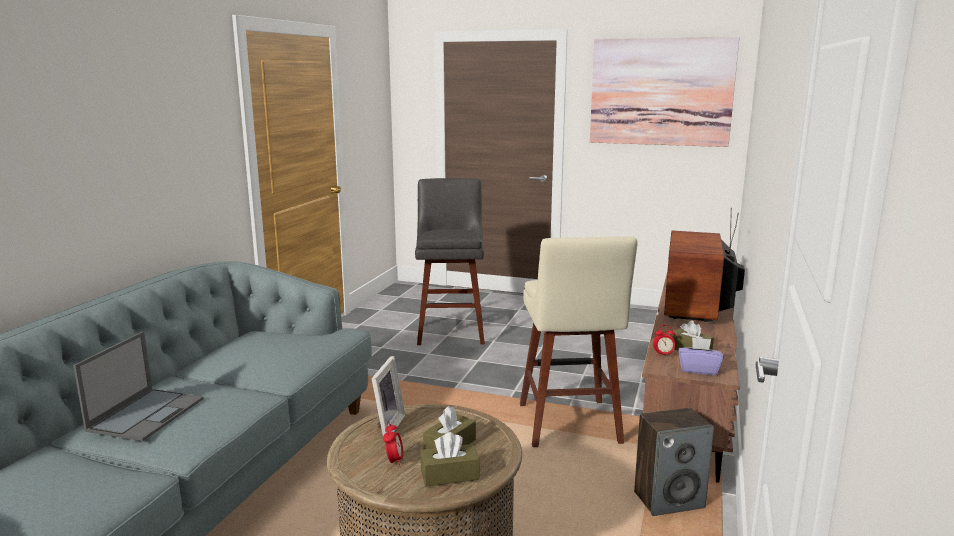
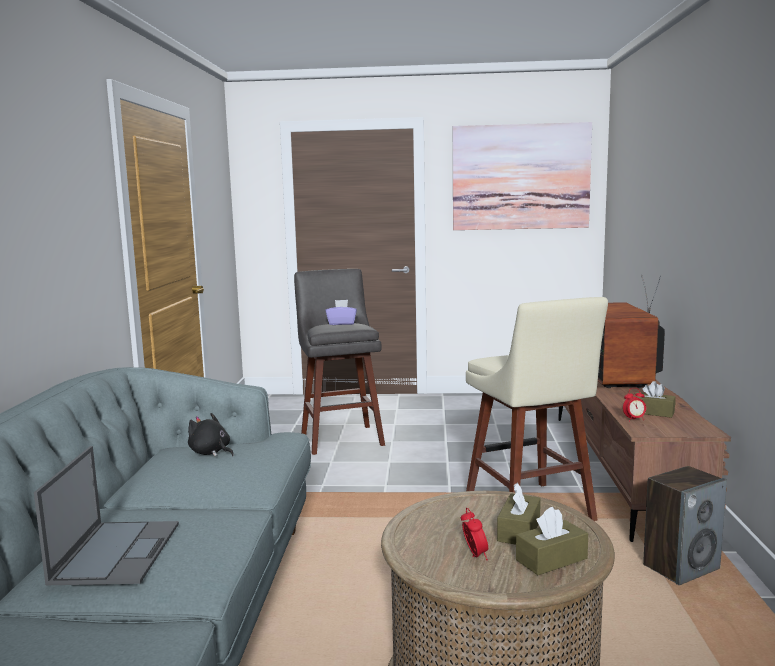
camera: 15 degrees left, 5 degrees down
picture frame [372,356,405,436] -> none
purple tissue box [679,337,724,375] -> purple tissue box moved to [326,300,357,325]
none -> black plush toy [188,413,234,456]

